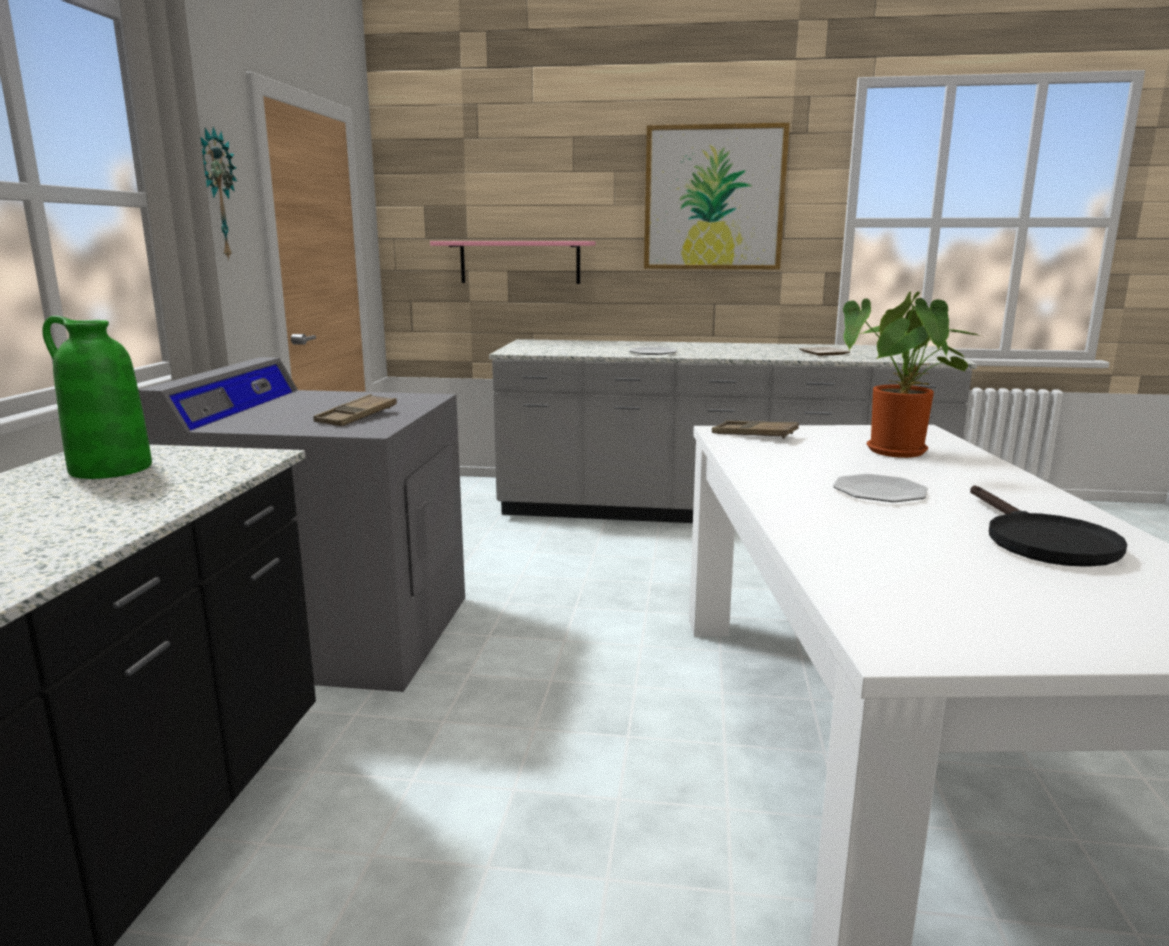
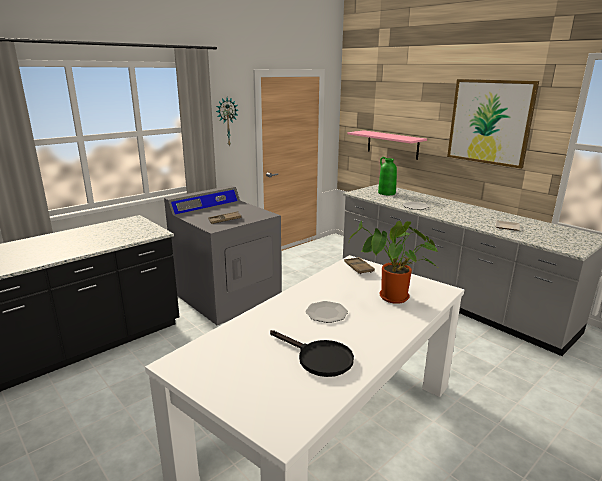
camera: 40 degrees right, 5 degrees up
green vase [42,315,152,479] -> green vase moved to [378,157,397,195]
black frying pan [970,485,1127,567] -> black frying pan turned 90 degrees counterclockwise [270,330,354,377]

